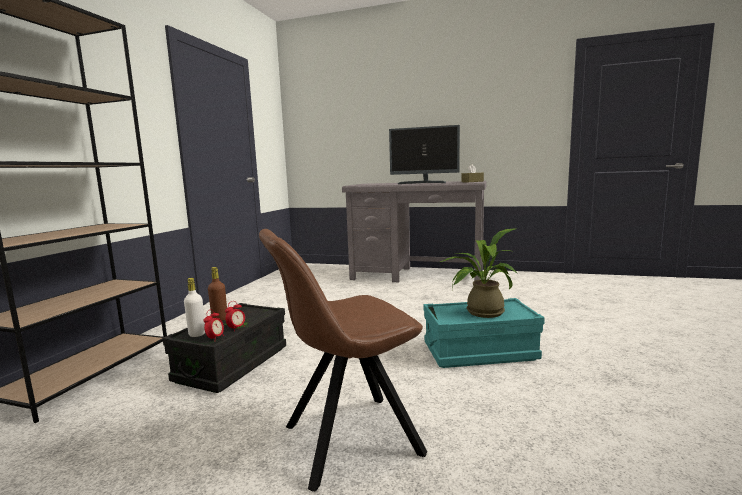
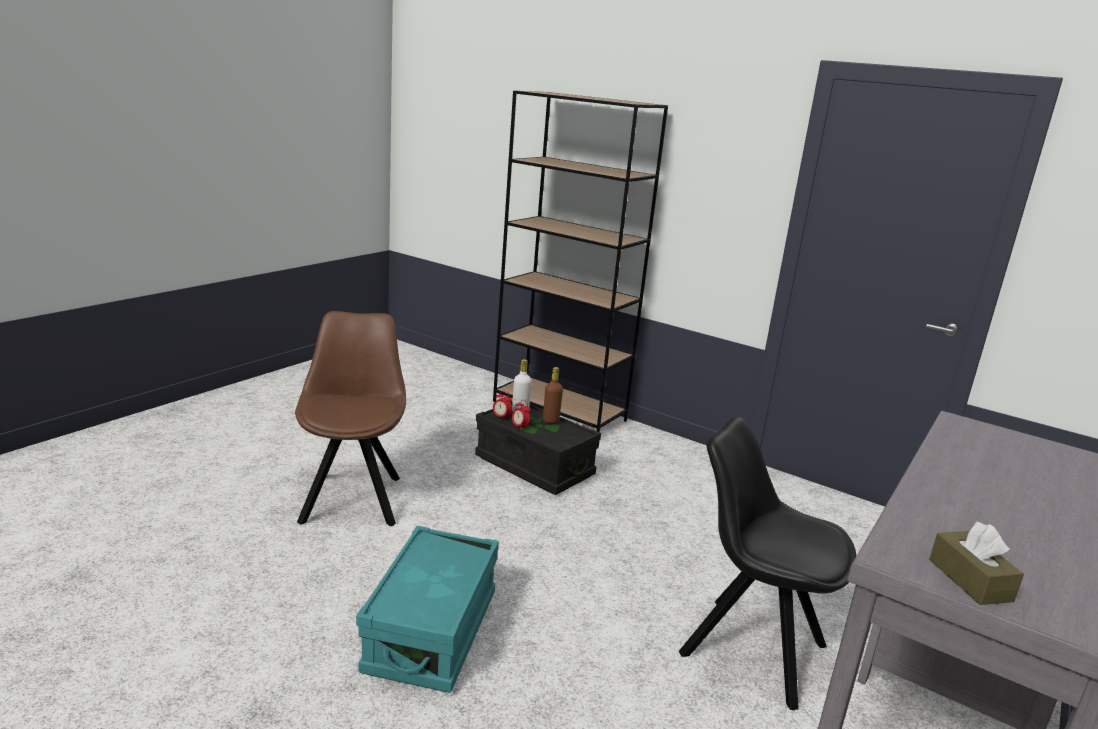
camera: 105 degrees right, 10 degrees up
monitor [389,125,460,184] -> none
potted plant [440,228,517,318] -> none
none -> black chair [679,417,856,710]

